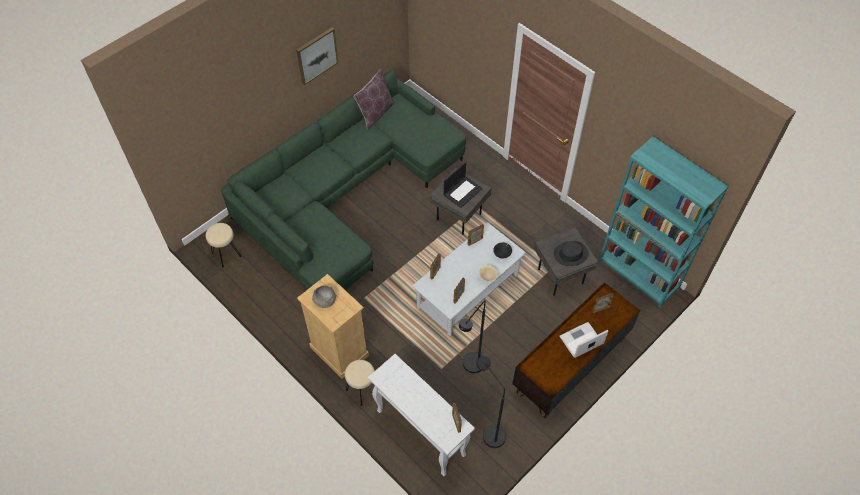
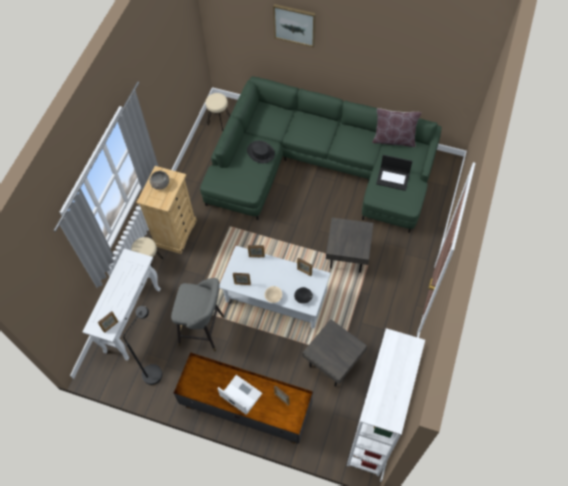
camera: 65 degrees right, 5 degrees up
picture [296,27,339,86] -> picture moved to [273,4,316,48]
laptop [444,162,482,208] -> laptop moved to [376,155,412,191]
black floor lamp [459,300,486,373] -> grey stool [171,278,224,352]
black hat [554,241,589,266] -> black hat moved to [247,141,275,163]
turquoise bookcase [599,136,729,308] -> white bookcase [347,328,425,476]

